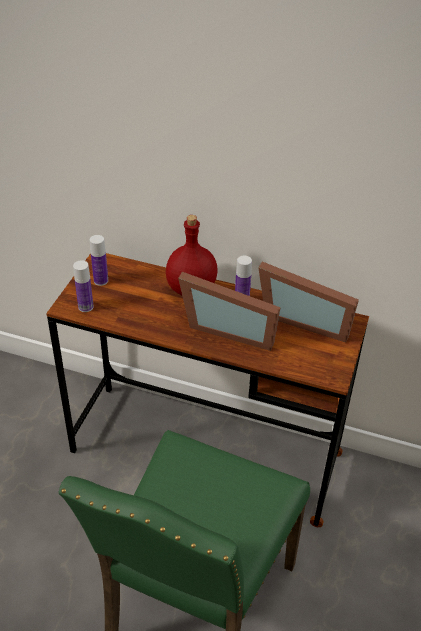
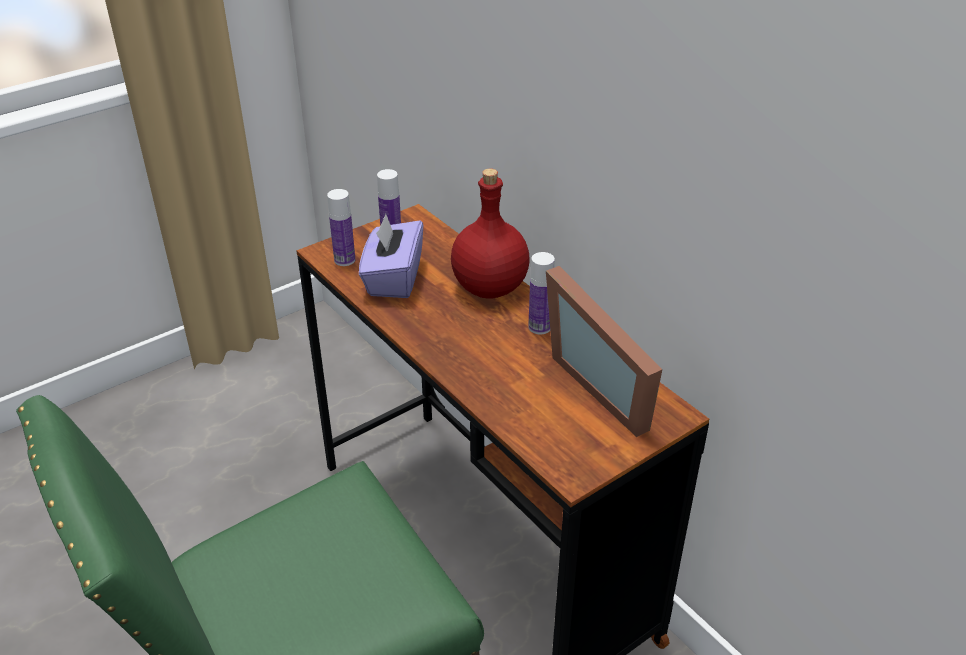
camera: 35 degrees right, 5 degrees down
picture frame [178,272,281,351] -> none
none -> purple tissue box [359,214,423,298]

